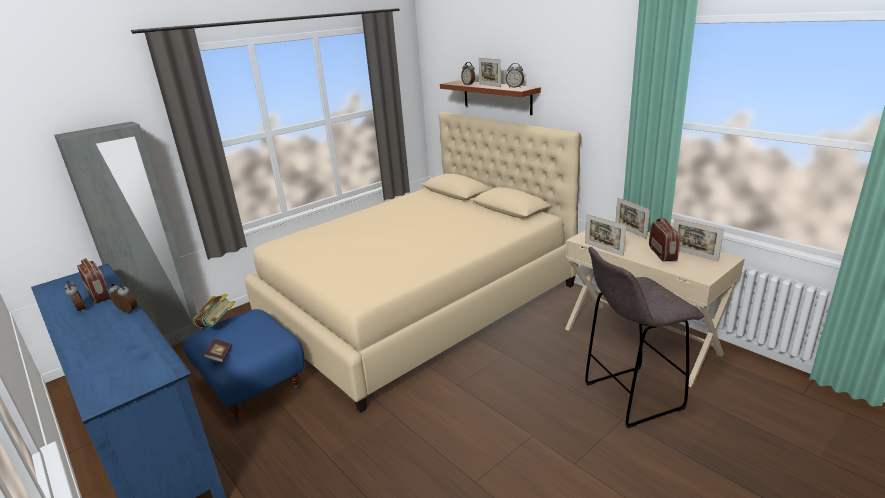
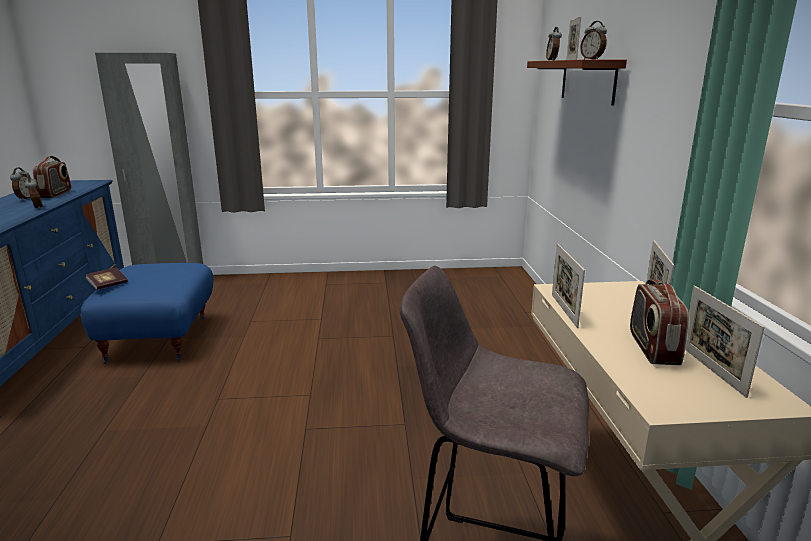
camera: 35 degrees right, 5 degrees down
book [192,294,236,328] -> none
beige bed [244,112,581,413] -> none
radio [649,218,680,262] -> radio turned 150 degrees clockwise [630,279,689,365]

